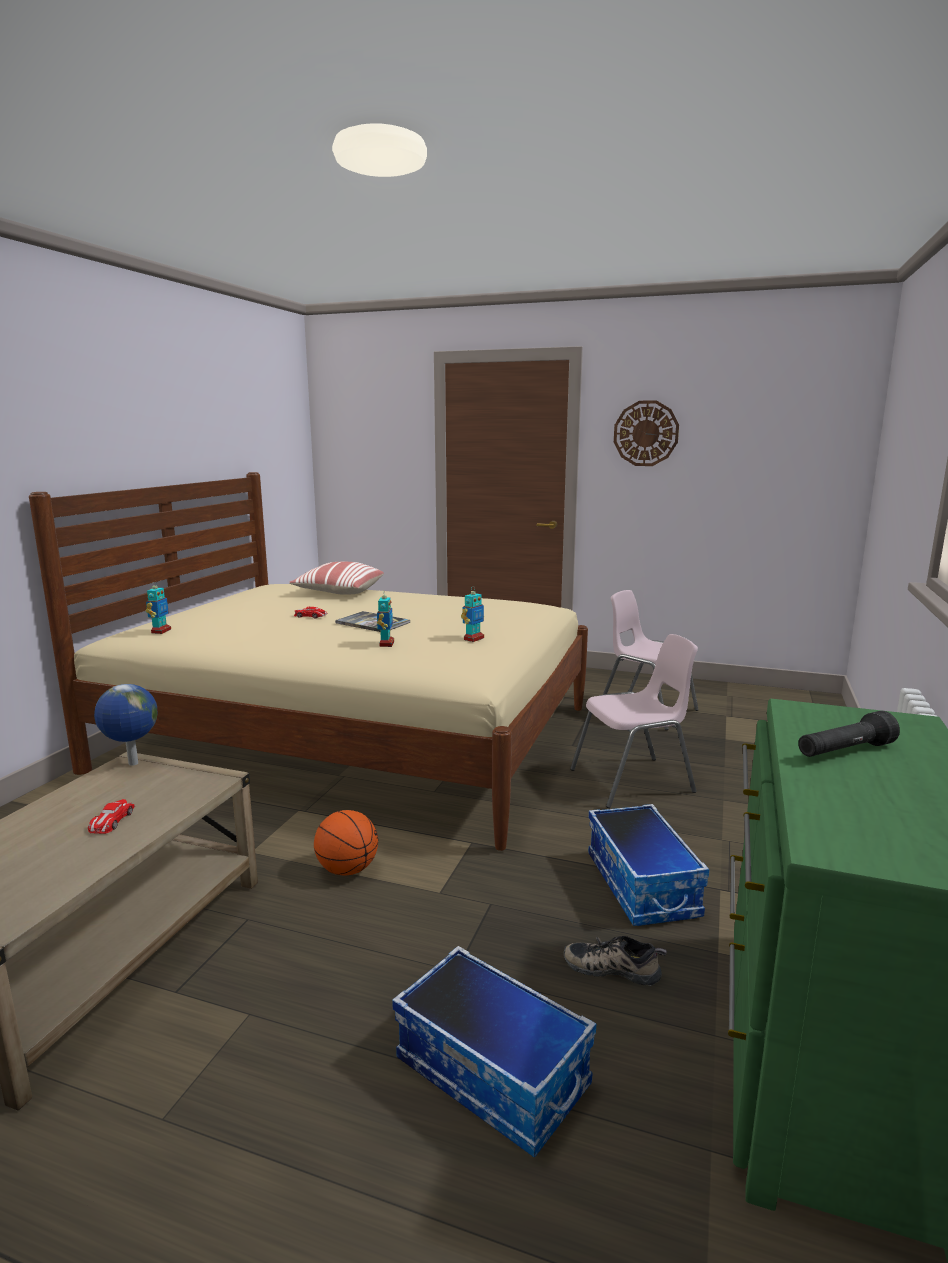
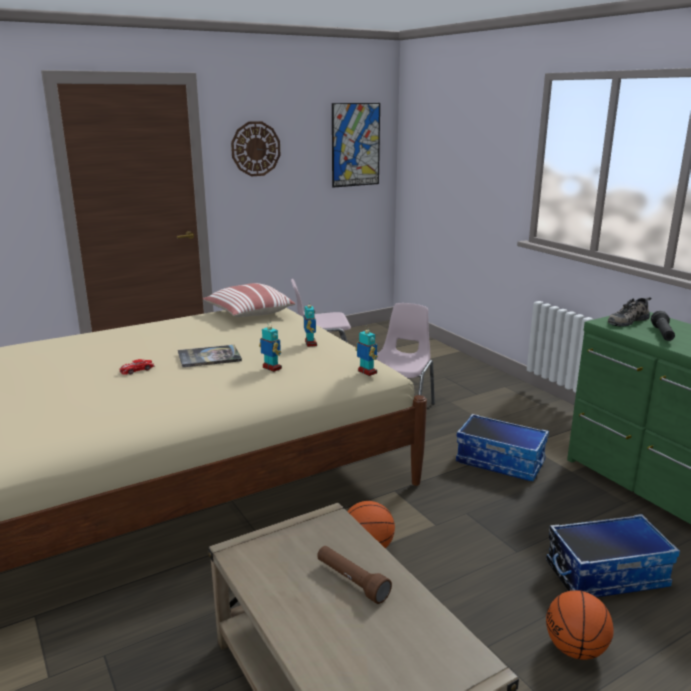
camera: 50 degrees left, 5 degrees up
toy car [88,799,136,834] -> brown flashlight [317,546,392,604]
globe [94,684,157,766] -> none
toy robot [146,581,171,634] -> toy robot moved to [355,325,378,376]
pillow [289,562,384,595] -> pillow moved to [202,283,295,317]
shoe [564,936,667,986] -> shoe moved to [608,297,652,327]
none -> picture [332,103,380,188]
none -> basketball [546,590,614,660]

